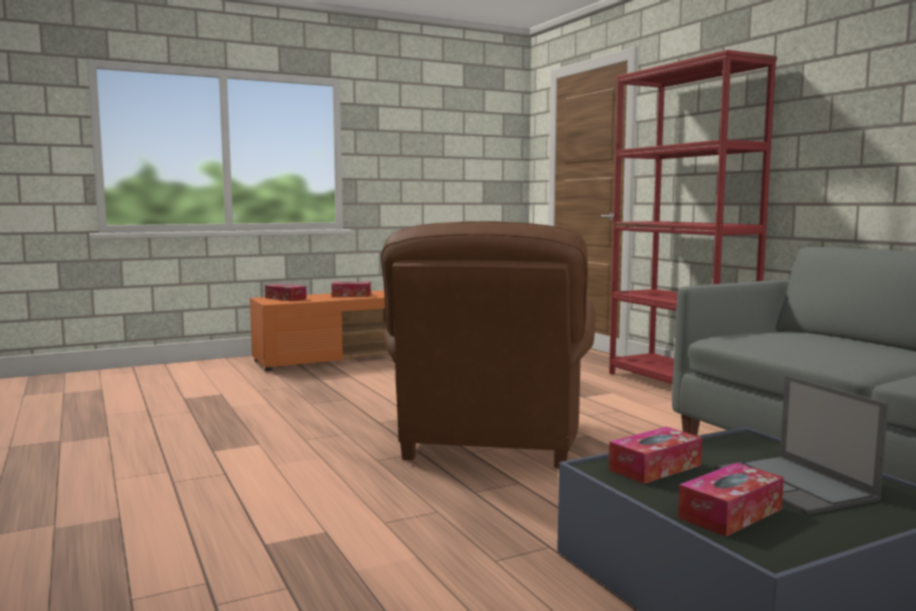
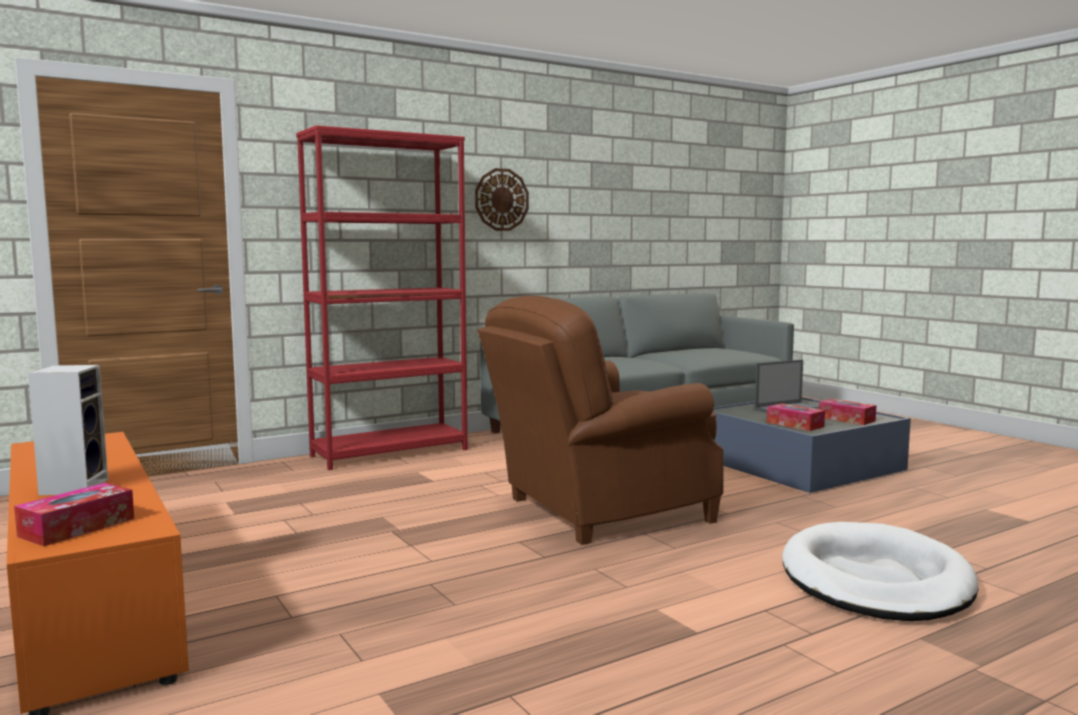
camera: 95 degrees left, 0 degrees up
tissue box [332,282,371,296] -> speaker [28,365,108,495]
brown armchair [381,221,596,468] -> brown armchair turned 150 degrees clockwise [477,296,724,545]
none -> wall clock [475,168,529,231]
none -> white dog bed [782,522,979,621]

